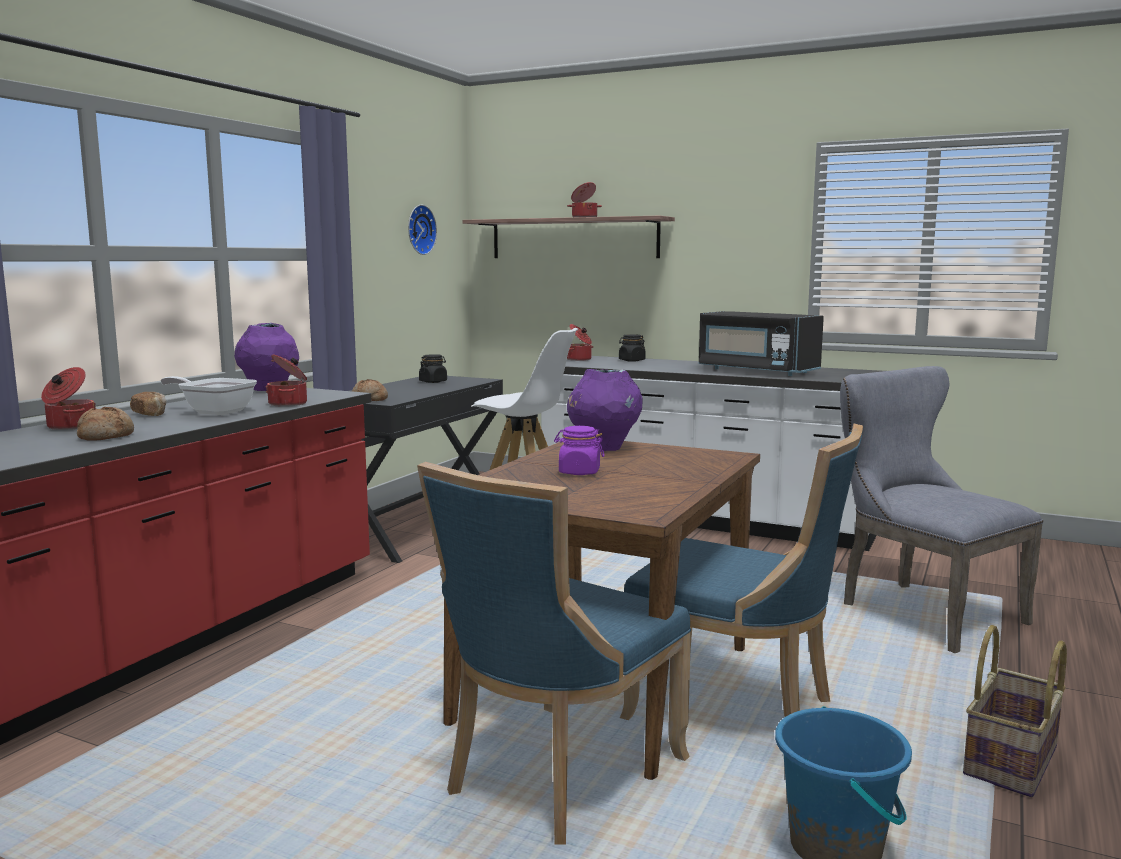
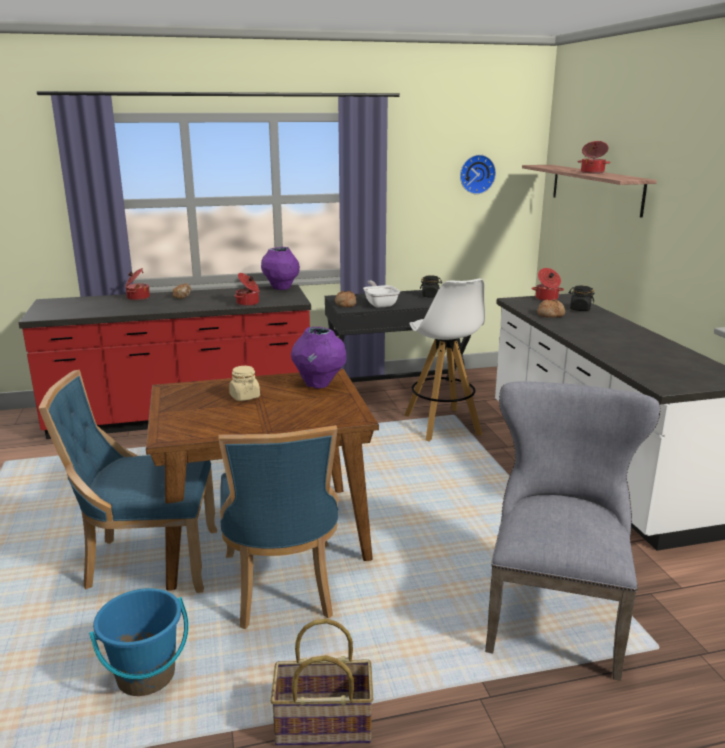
camera: 50 degrees right, 10 degrees up
bread [77,407,134,441] -> bread moved to [537,299,565,317]
frying pan [160,376,257,415] -> frying pan moved to [363,281,400,308]
purple jar [554,426,605,475] -> beige jar [229,366,260,401]
black microwave [699,311,824,376] -> none

